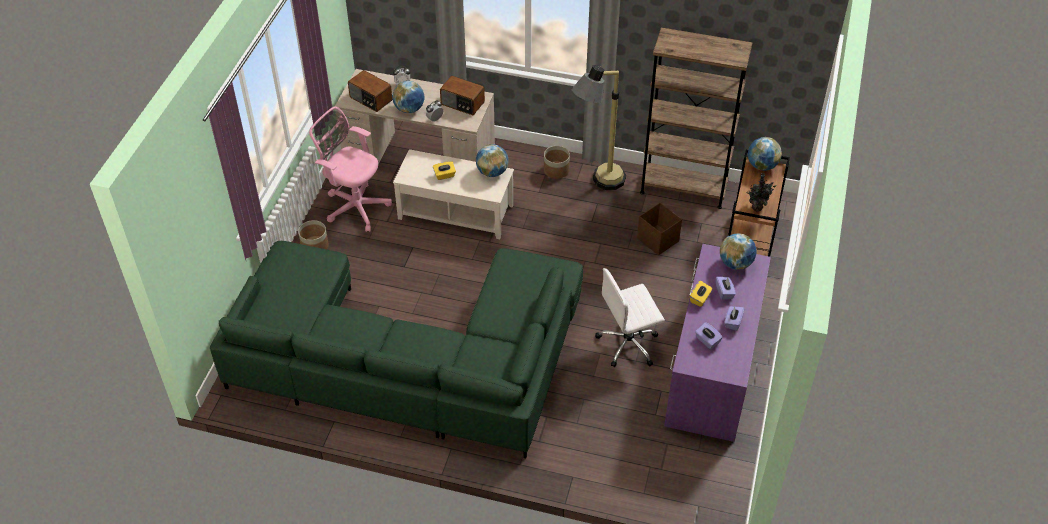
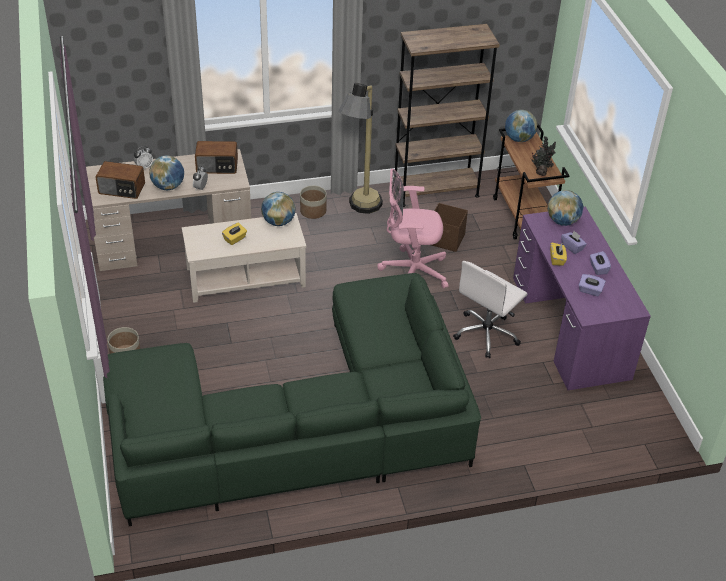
camera: 30 degrees left, 5 degrees down
pink office chair [309,107,392,232] -> pink office chair moved to [377,169,448,289]

